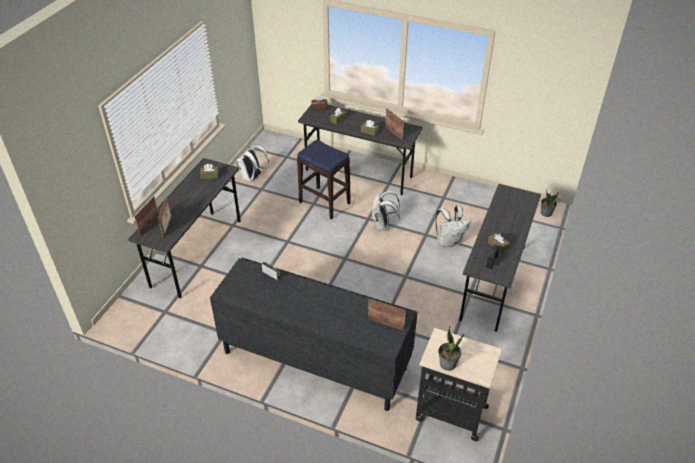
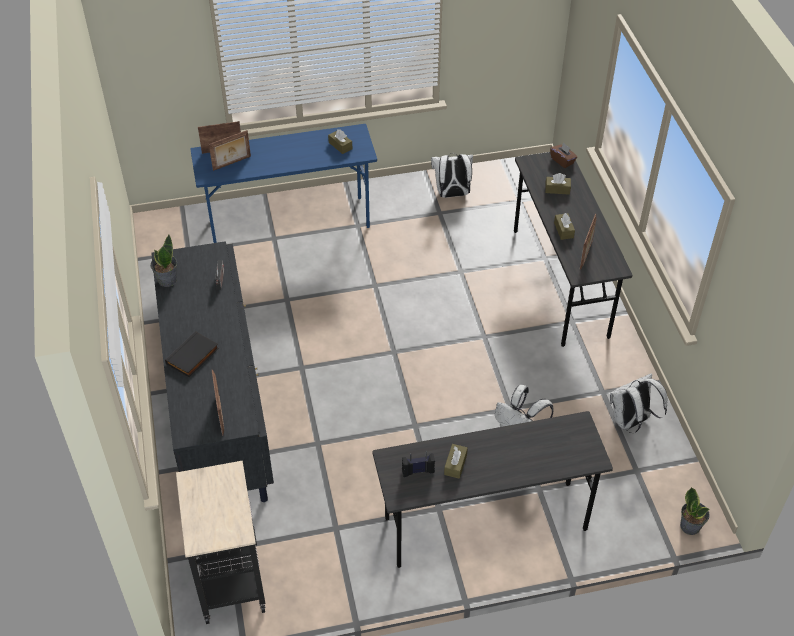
camera: 55 degrees right, 5 degrees up
grey desk [128,158,241,298] -> blue desk [190,124,377,243]
stool [297,140,351,219] -> none
white backpack [371,191,400,231] -> white backpack moved to [610,373,667,433]
potted plant [438,326,464,371] -> potted plant moved to [150,235,177,287]
none -> black book [165,331,219,377]

